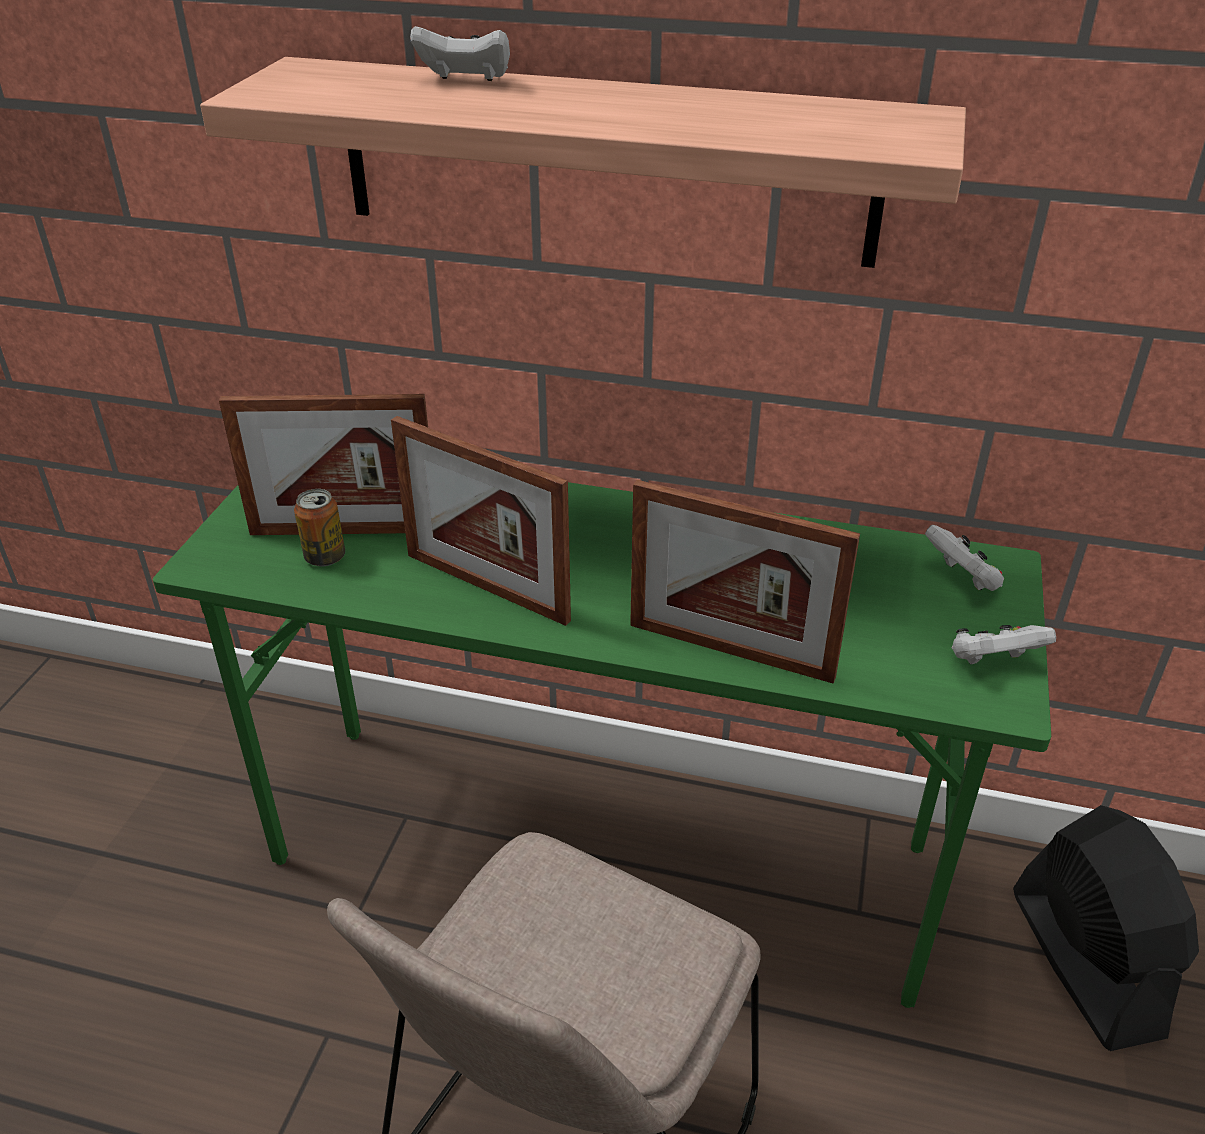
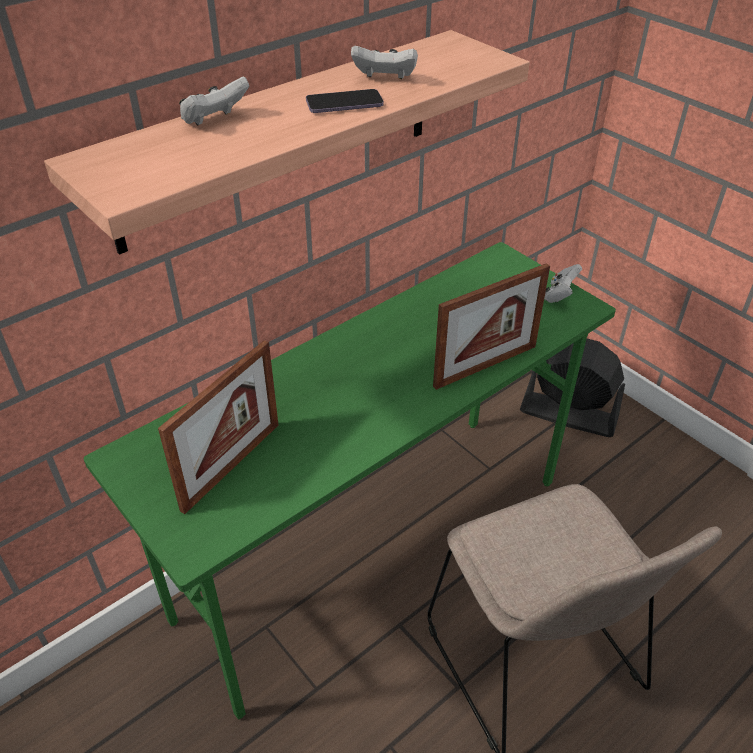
camera: 55 degrees left, 5 degrees up
can [294,489,345,566] -> none
picture frame [391,416,571,626] -> none
white game controller [925,525,1004,591] -> white game controller moved to [351,45,418,79]
none -> phone [306,89,384,113]

